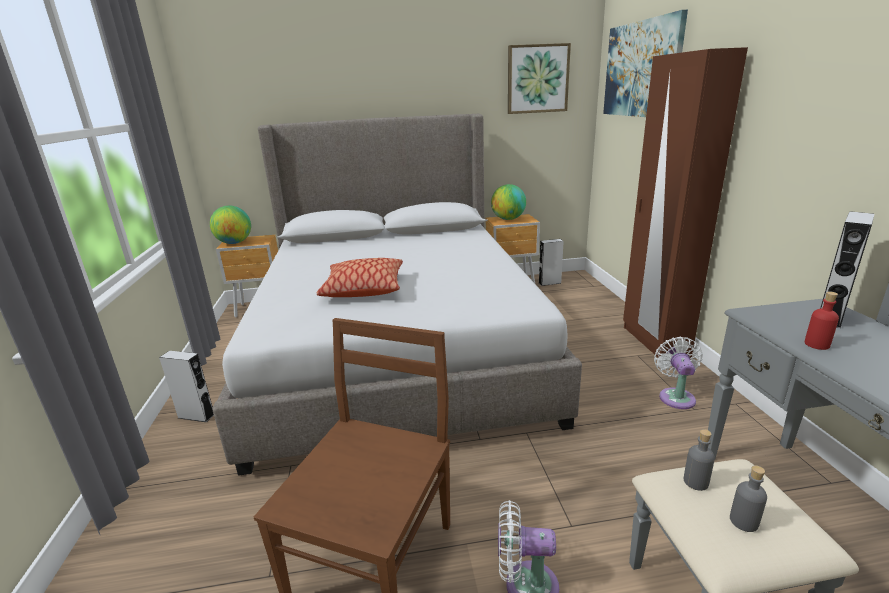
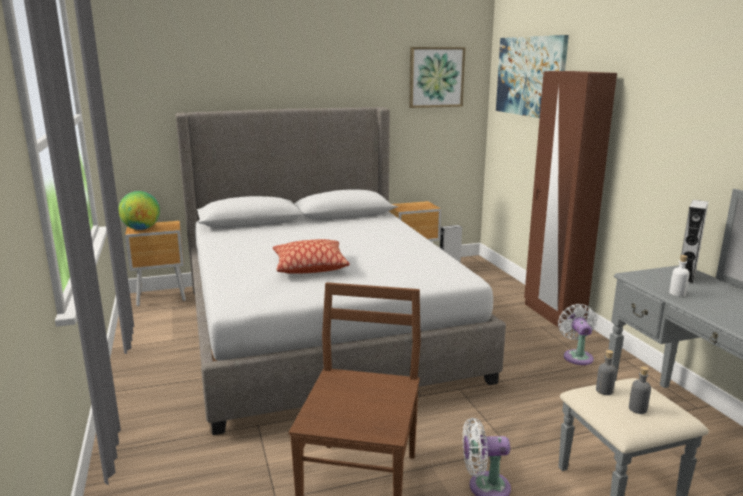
camera: 10 degrees left, 5 degrees down
grey speaker [159,351,214,422] -> none
globe [491,184,526,220] -> none
red bottle [804,292,839,350] -> white bottle [669,255,690,297]

